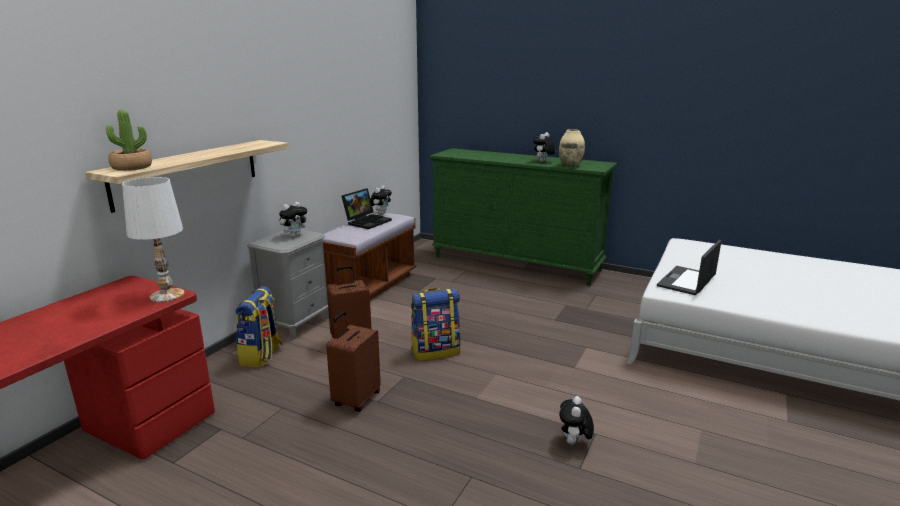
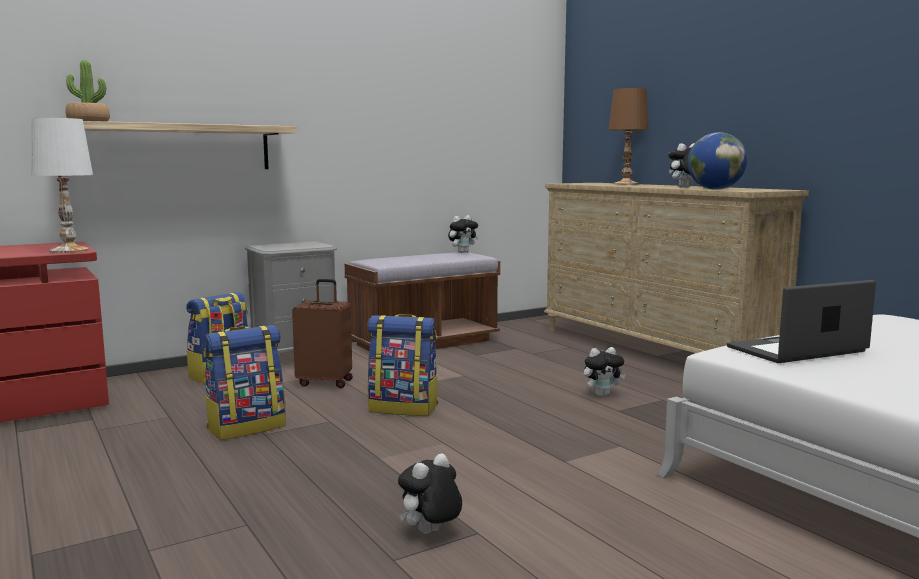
camera: 30 degrees right, 10 degrees down
plush toy [279,202,309,237] -> plush toy moved to [584,347,626,396]
brown suitcase [326,311,381,412] -> backpack [204,325,286,440]
laptop [341,188,392,229] -> none
green dresser [430,148,617,286] -> beige dresser [544,183,809,353]
beige vase [559,129,585,167] -> globe [688,132,747,190]
none -> brown table lamp [609,88,649,185]

